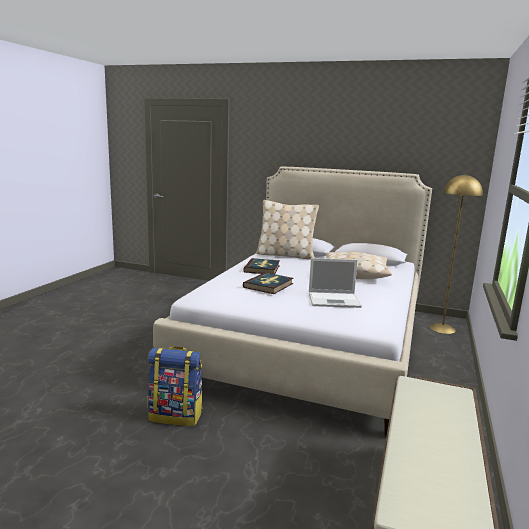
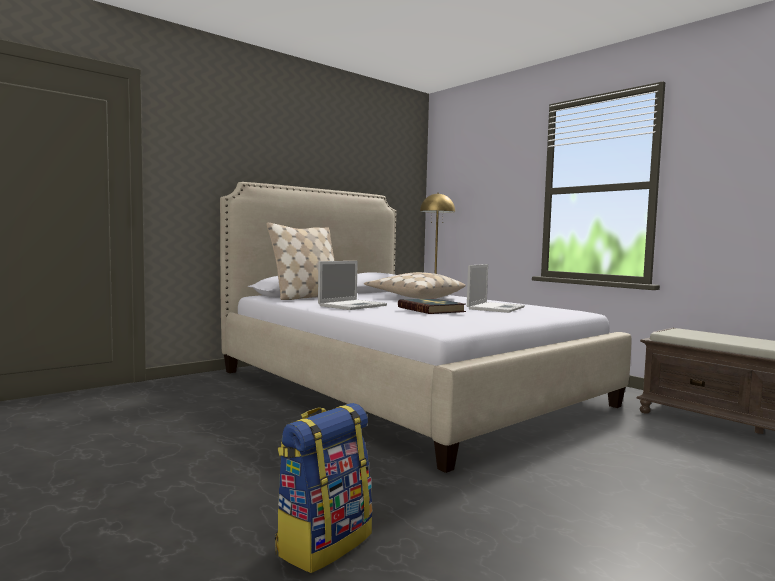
camera: 60 degrees left, 10 degrees down
backpack [148,346,203,426] -> backpack moved to [275,403,373,573]
book [243,258,280,274] -> laptop [318,261,387,310]

